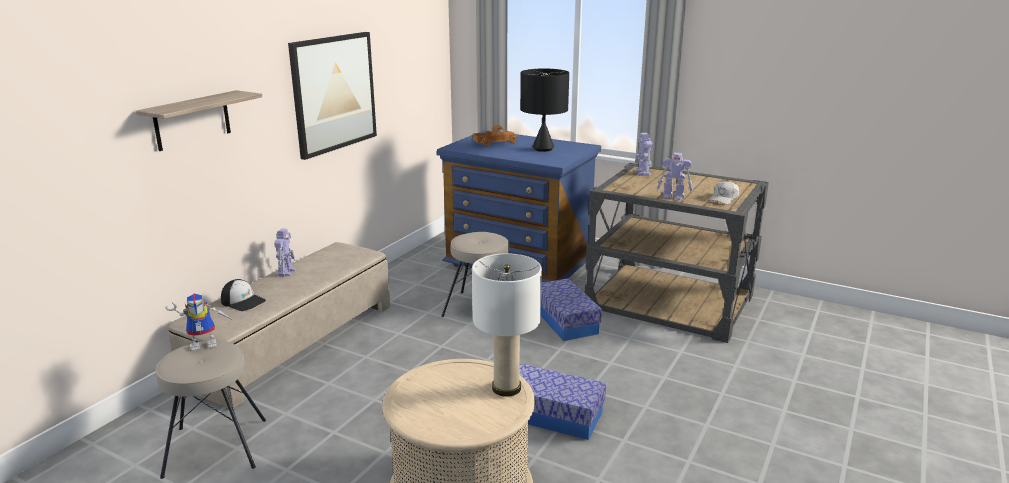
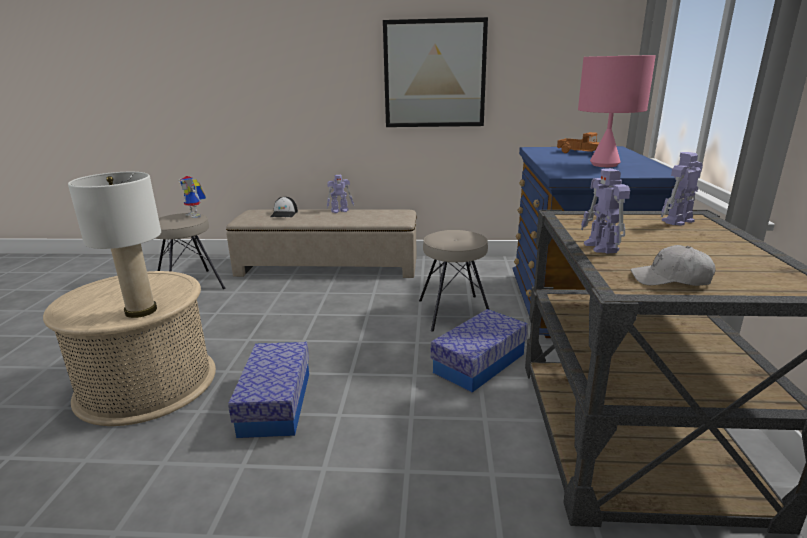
camera: 65 degrees right, 0 degrees up
shelf [136,90,262,151] -> none
black table lamp [520,69,569,152] -> pink table lamp [578,55,656,167]

